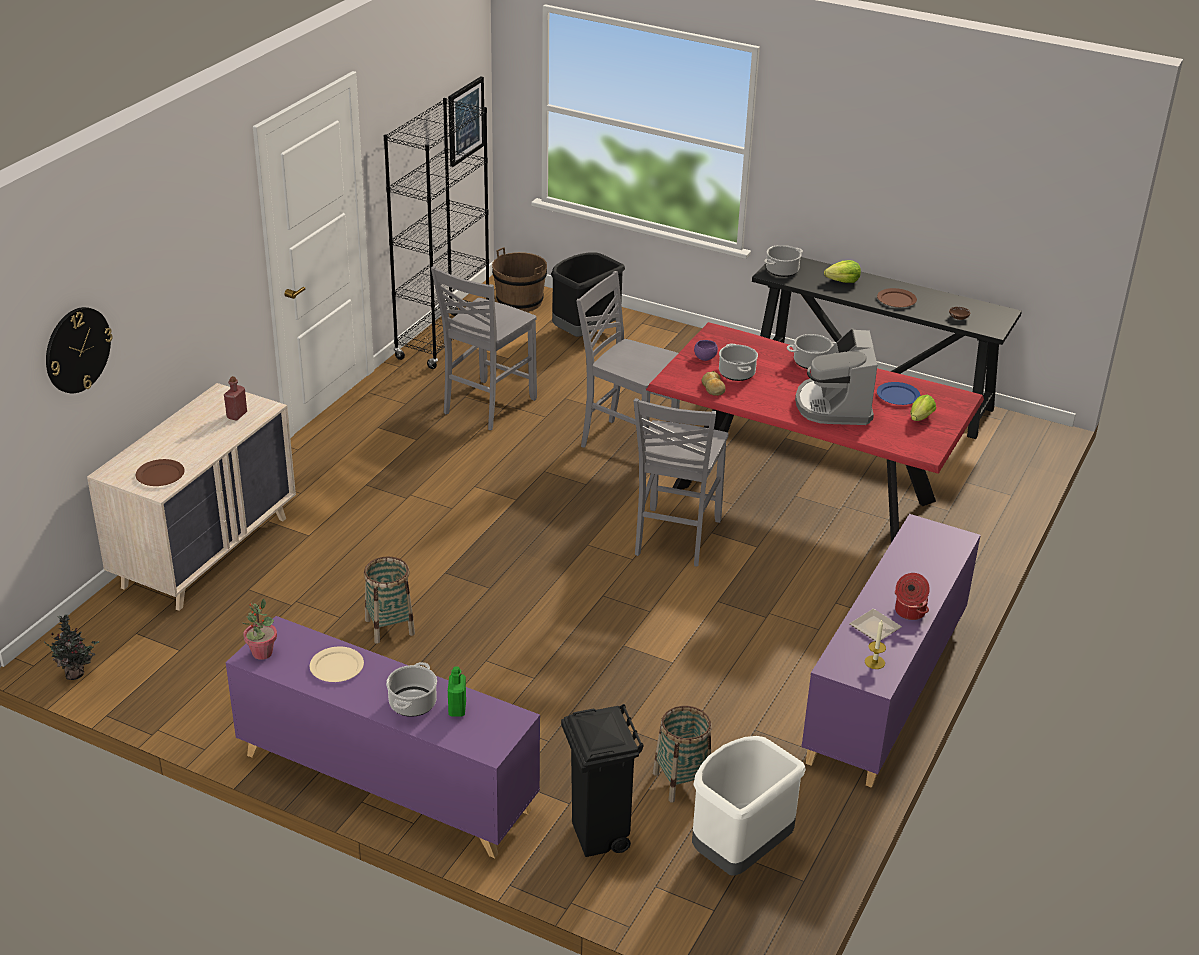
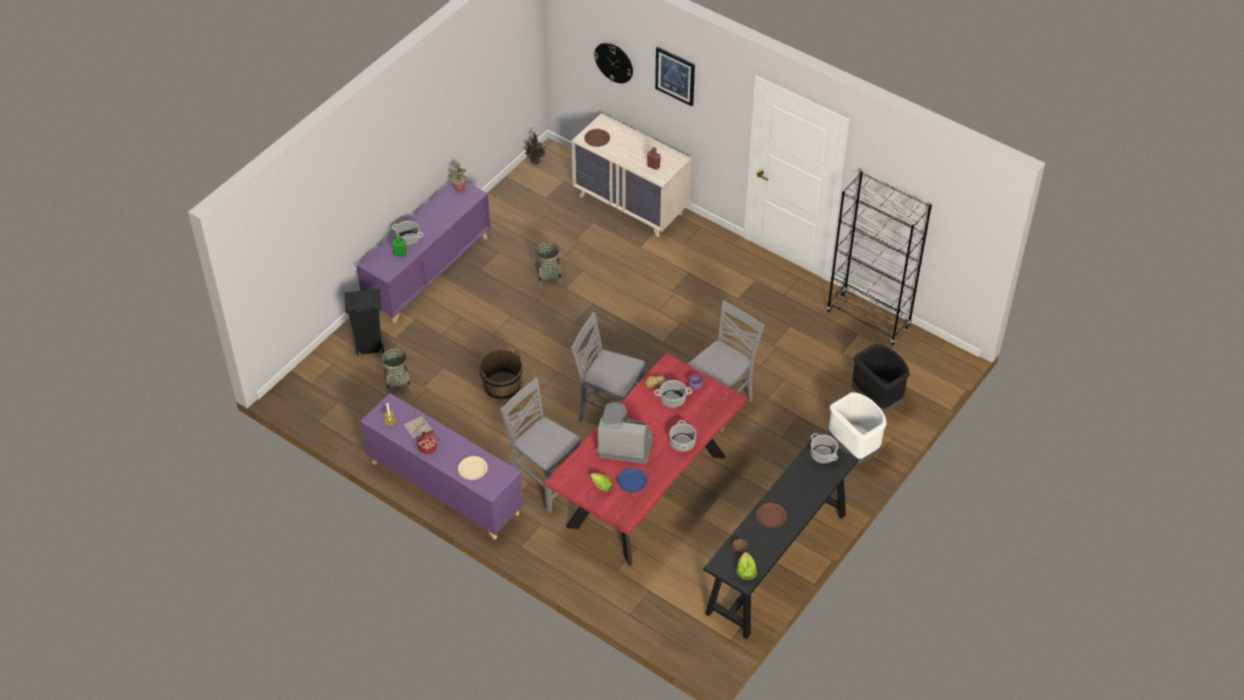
camera: 100 degrees right, 15 degrees up
beige plate [310,646,364,682] -> beige plate moved to [458,456,488,480]
grey chair [431,266,537,430] -> grey chair moved to [500,377,581,513]
picture [448,76,484,167] -> picture moved to [655,47,695,106]
brown bucket [492,247,547,312] -> brown bucket moved to [480,349,523,400]
white trash can [692,736,806,876] -> white trash can moved to [828,392,887,464]
lettuce [824,260,861,283] -> lettuce moved to [736,552,757,580]

